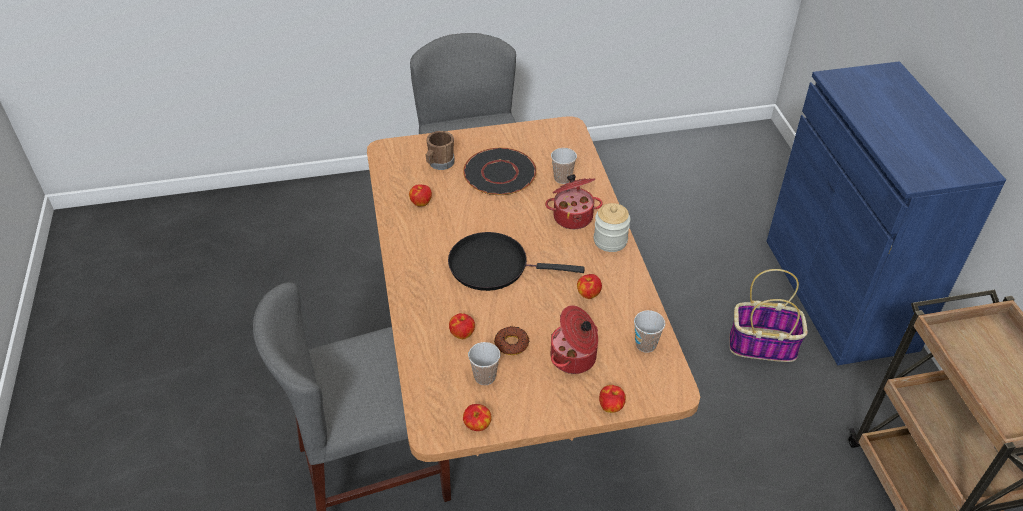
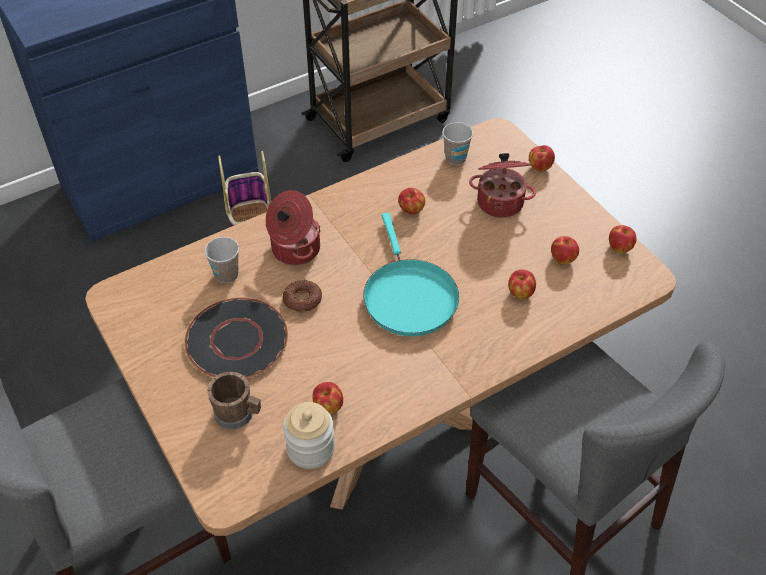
camera: 110 degrees left, 5 degrees up
black frying pan [448,232,585,291] -> turquoise frying pan [363,213,459,336]
cup [468,342,500,385] -> apple [551,236,579,264]
donut [494,326,529,355] -> donut moved to [282,280,322,312]
jar [594,203,630,252] -> jar moved to [283,402,335,469]

